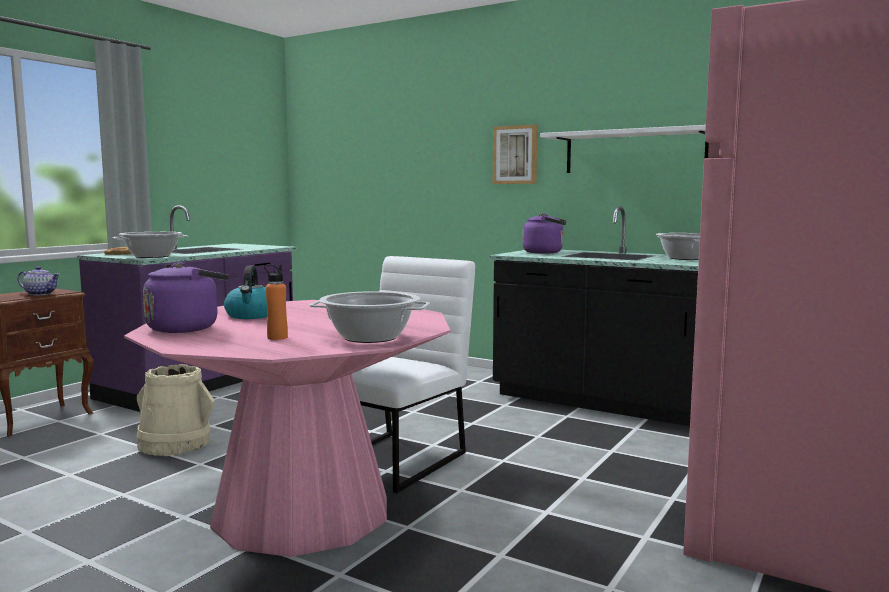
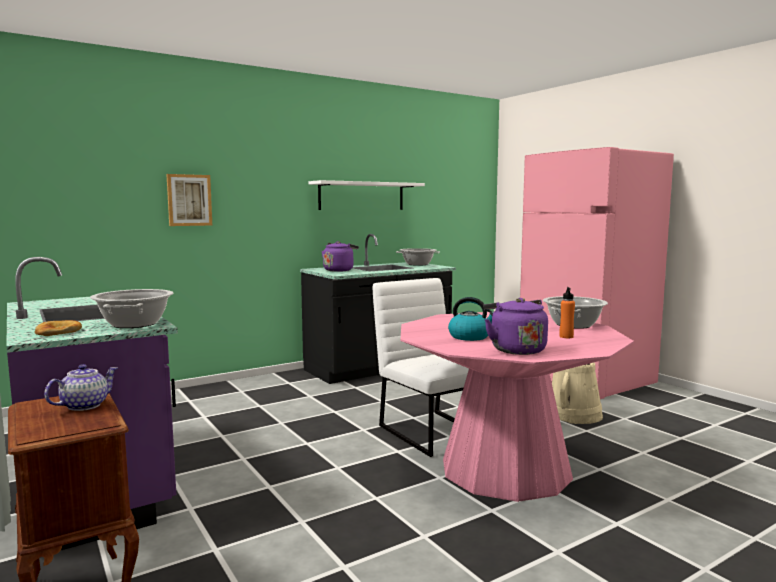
camera: 65 degrees left, 0 degrees up
beige bucket [137,364,214,456] -> beige bucket moved to [552,363,603,424]
picture [493,124,537,184] -> picture moved to [166,174,212,226]

